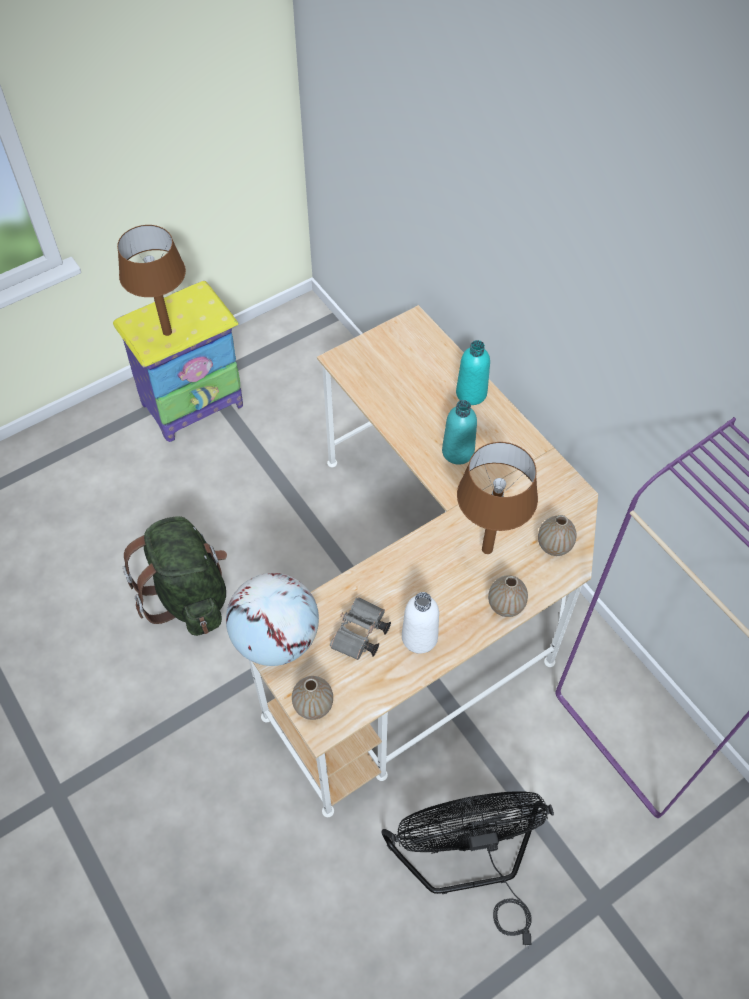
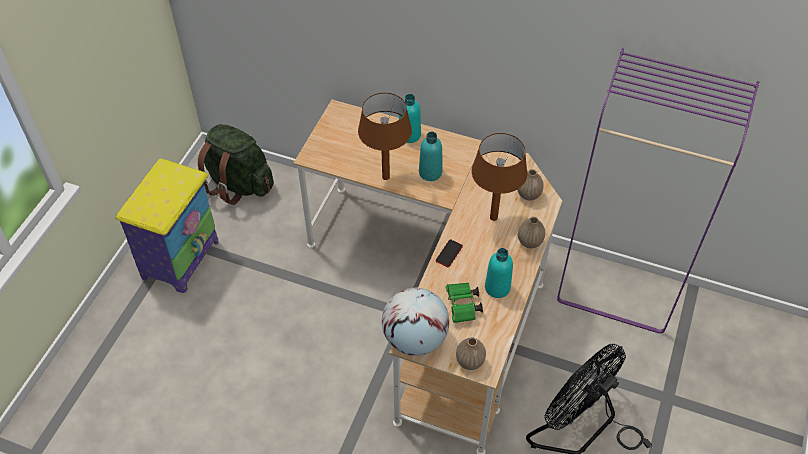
camera: 35 degrees left, 5 degrees down
brown table lamp [117,225,186,336] -> brown table lamp moved to [358,92,412,180]
green backpack [123,516,227,636] -> green backpack moved to [198,124,274,205]
grey binoculars [330,597,391,660] -> green binoculars [446,283,483,323]
white bottle [402,592,439,654] -> turquoise bottle [485,248,513,298]
none -> phone [436,239,463,267]

